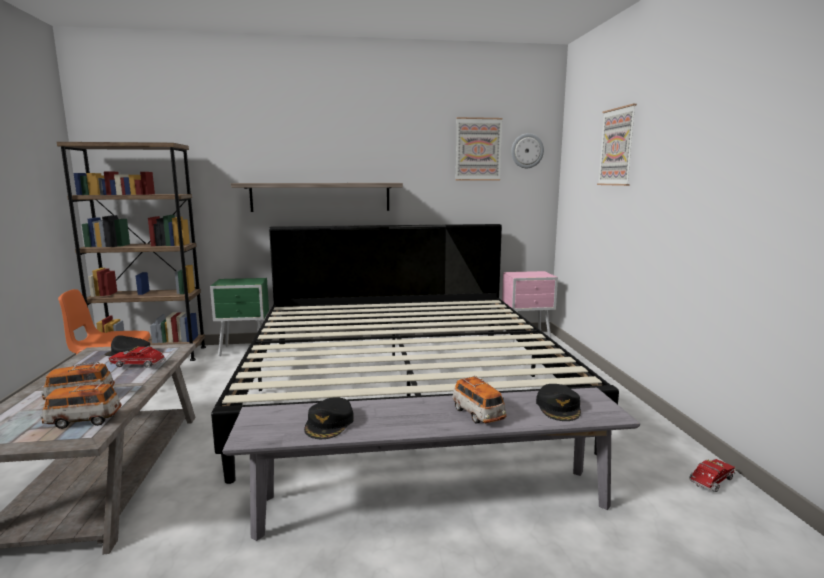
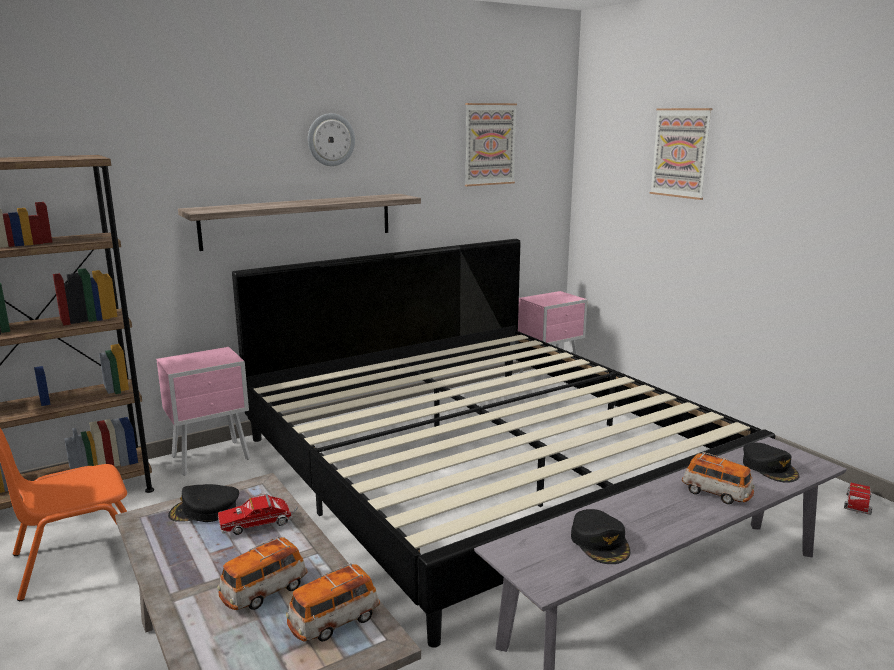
camera: 25 degrees left, 5 degrees up
green nightstand [210,278,269,356] -> pink nightstand [156,347,250,476]
wall clock [511,133,544,168] -> wall clock moved to [308,113,355,166]

